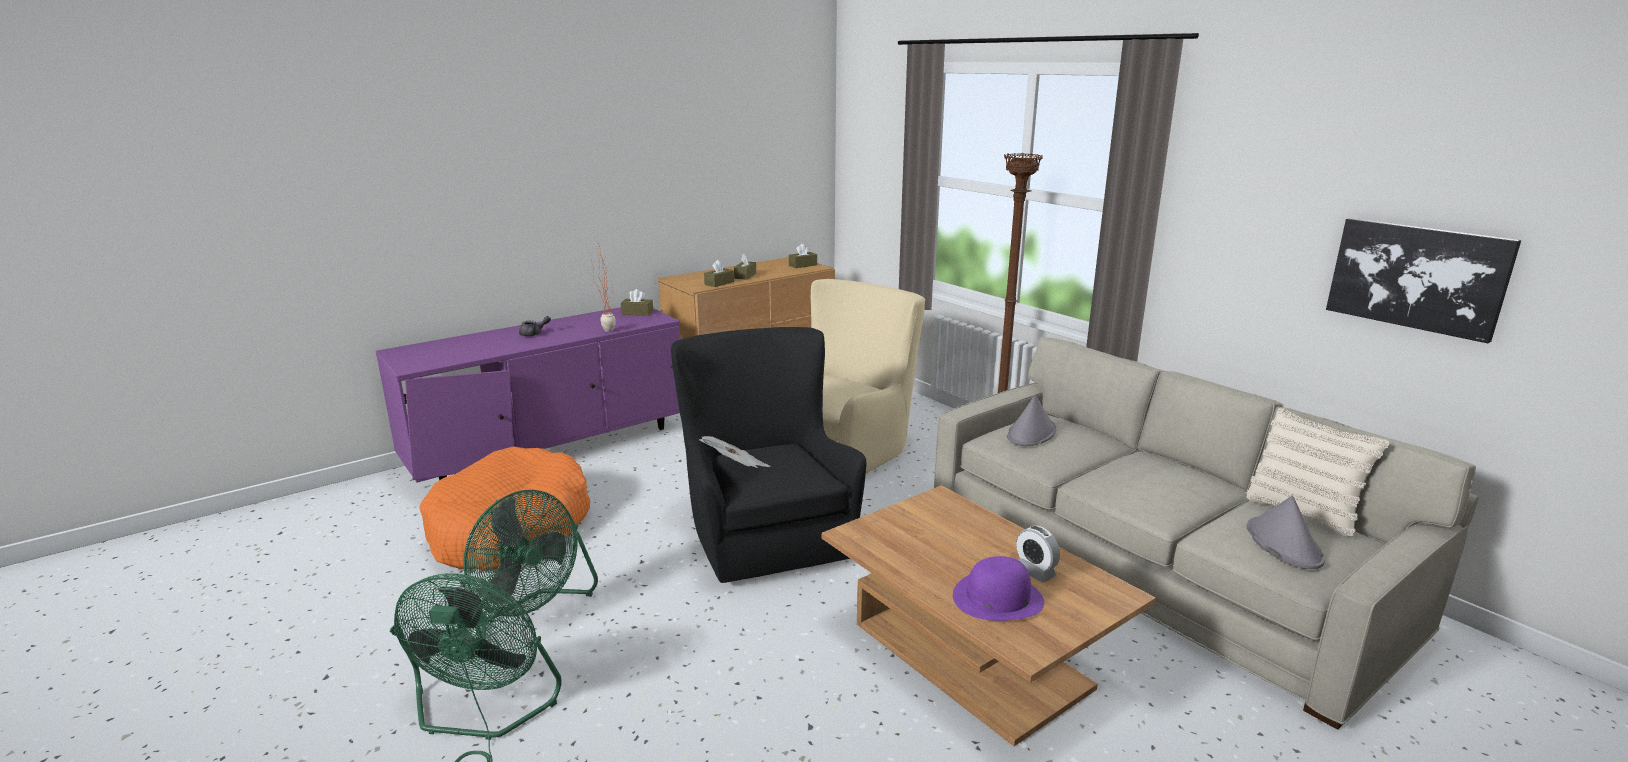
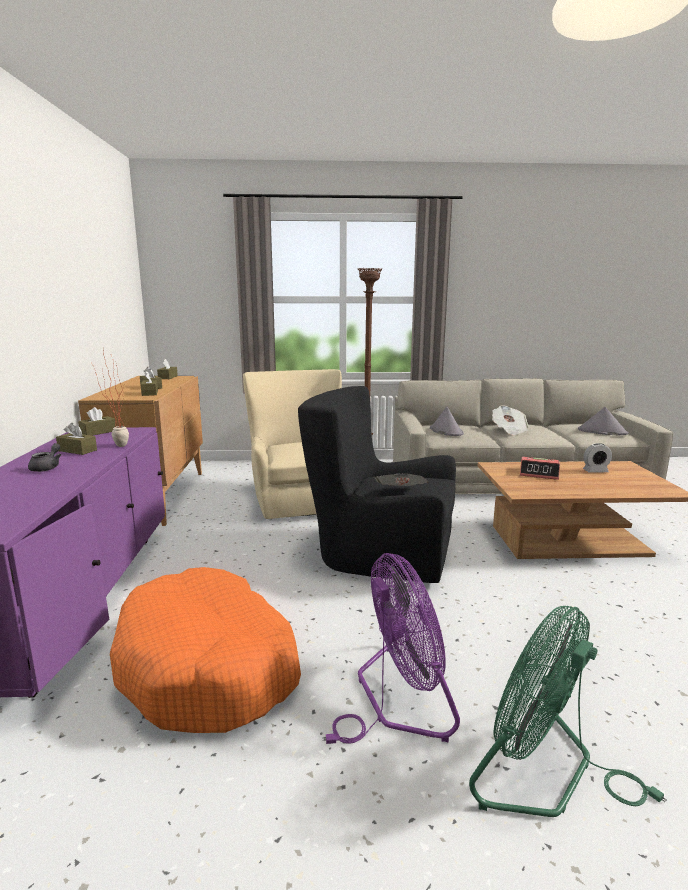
camera: 55 degrees left, 5 degrees down
green fan [459,490,598,639] -> purple fan [323,553,460,744]
purple hat [953,556,1044,621] -> none
beige pillow [1247,408,1389,537] -> none
picture [1326,218,1521,343] -> none
none -> brown tissue box [56,423,97,455]
none -> newspaper [492,405,529,435]
none -> alarm clock [520,457,560,480]

